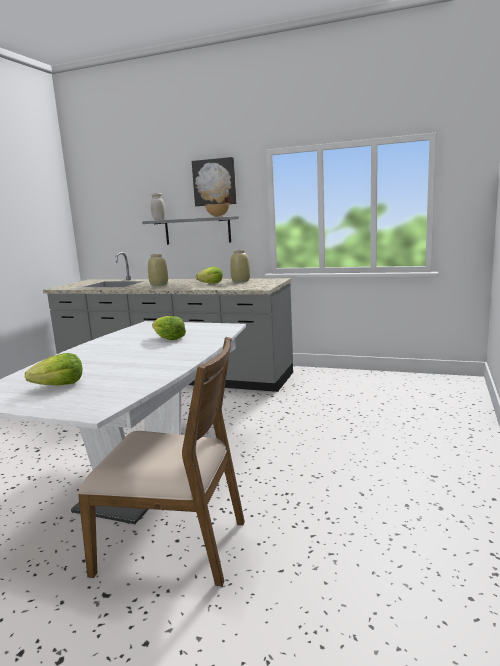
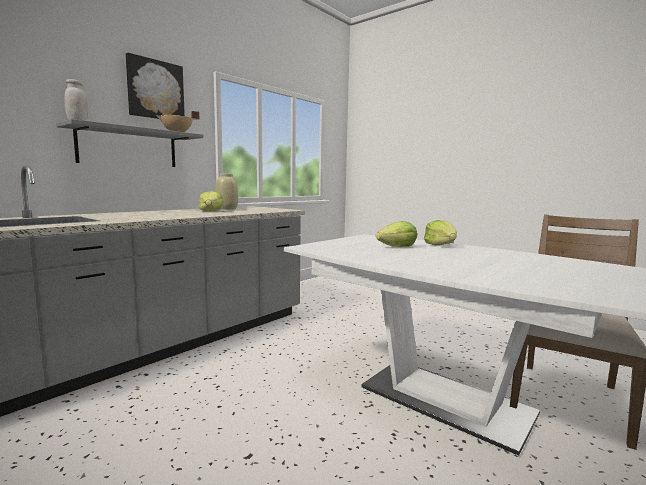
camera: 70 degrees left, 5 degrees down
lettuce [24,353,82,386] -> lettuce moved to [424,220,457,246]
beige vase [148,254,168,286] -> none

